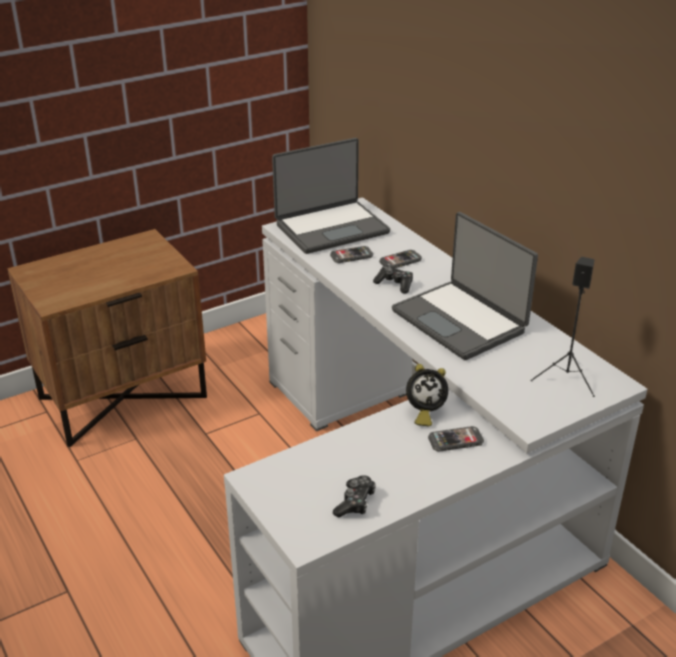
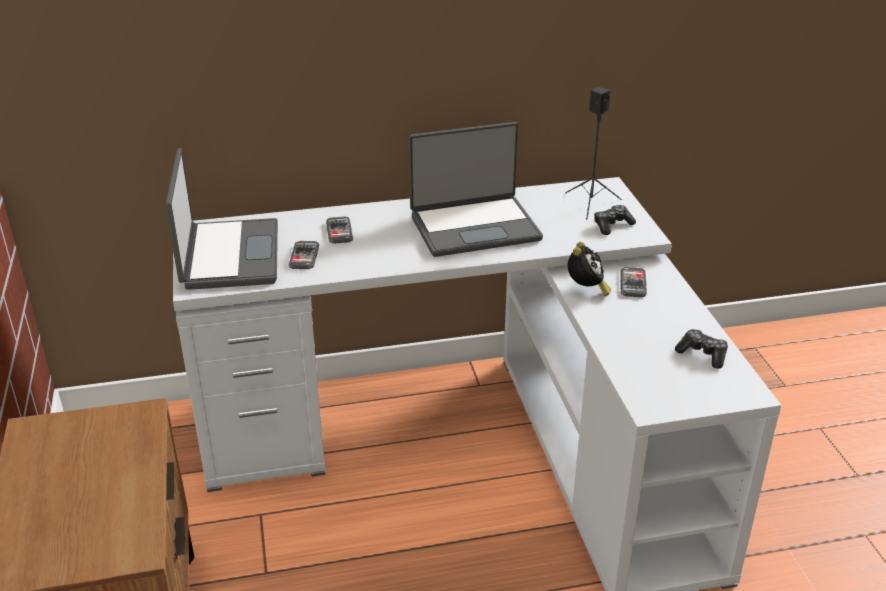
camera: 70 degrees left, 0 degrees up
game controller [373,265,413,294] -> game controller moved to [594,205,636,235]

